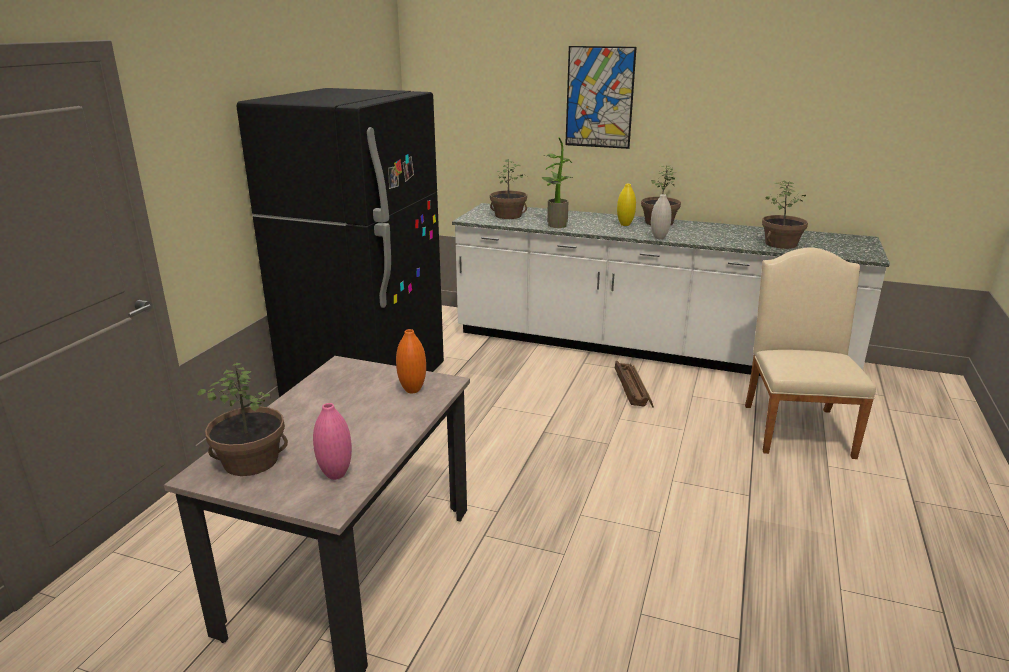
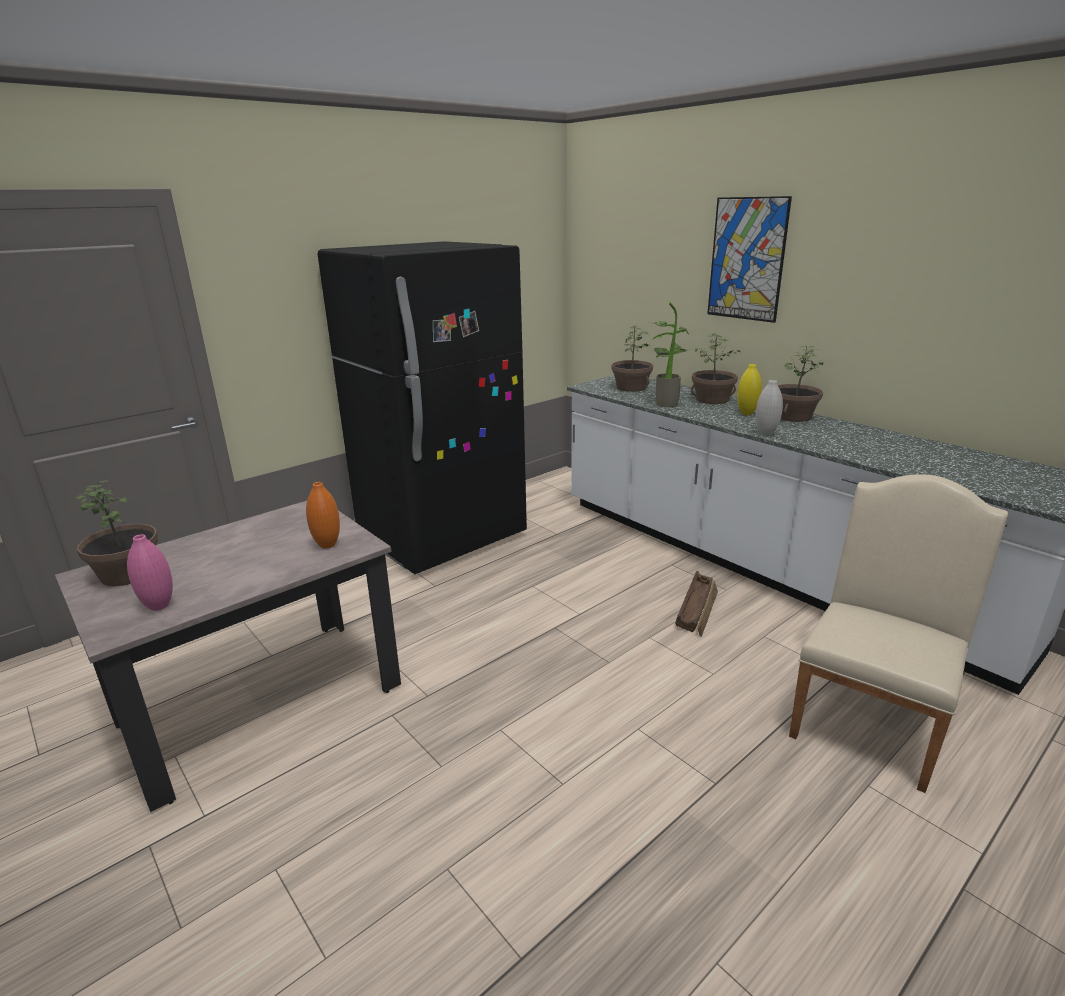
camera: 30 degrees right, 0 degrees up
potted plant [762,180,808,249] -> potted plant moved to [691,333,740,404]

